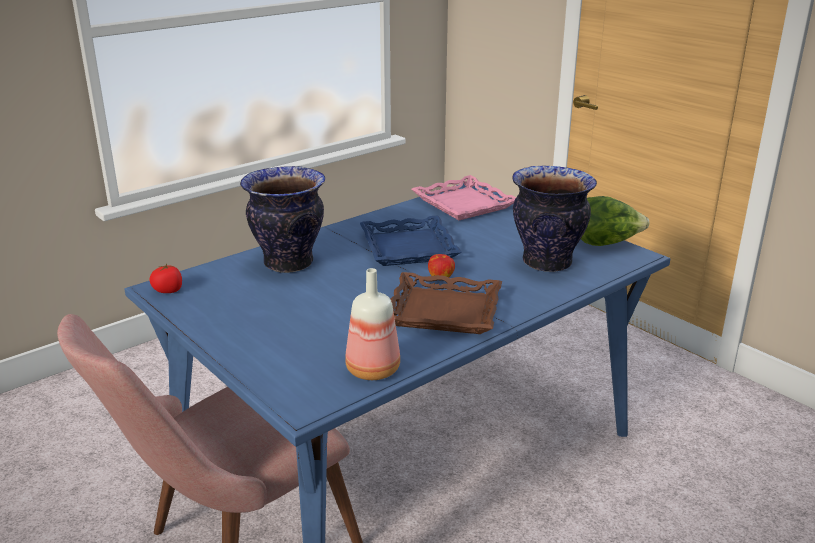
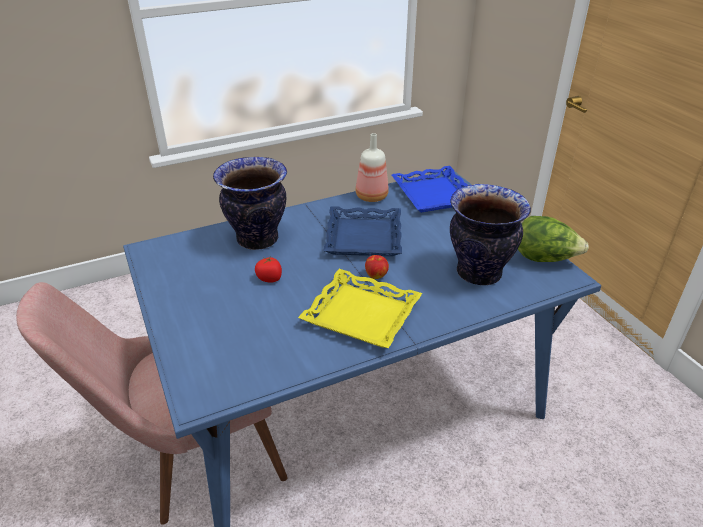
camera: 15 degrees right, 10 degrees up
tomato [149,263,182,293] -> tomato moved to [255,255,282,283]
bottle [345,268,400,380] -> bottle moved to [356,133,389,202]
brown tray [391,272,502,334] -> yellow tray [298,269,422,348]
pink tray [412,175,516,220] -> blue tray [392,166,468,213]

